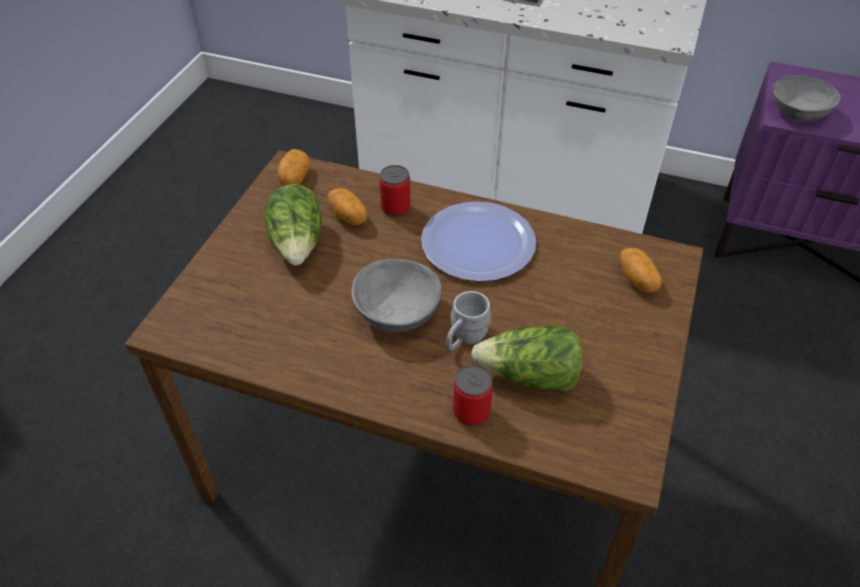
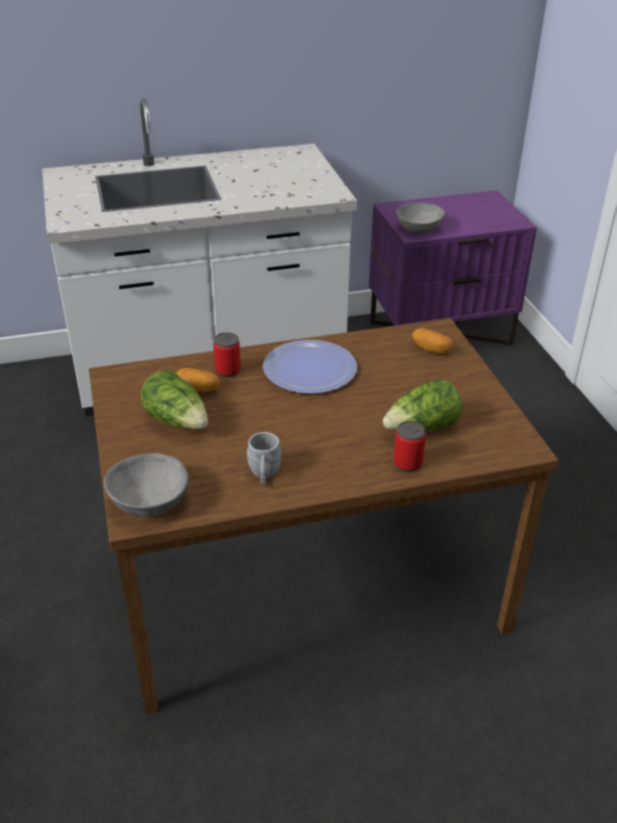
camera: 35 degrees left, 10 degrees down
potato [278,149,310,186] -> none
grey bowl [351,259,441,332] -> grey bowl moved to [104,453,188,517]
grey mug [446,291,491,351] -> grey mug moved to [247,432,282,485]

